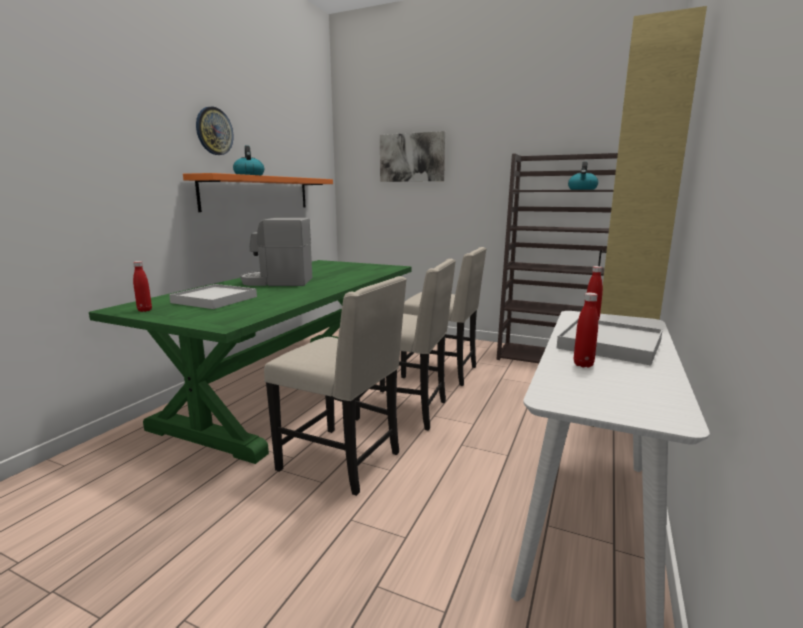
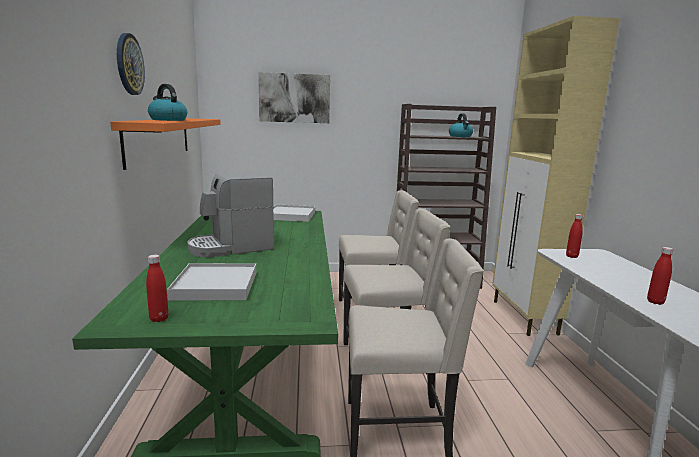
camera: 30 degrees left, 0 degrees up
white tray [557,318,663,365] -> white tray moved to [273,204,315,222]

